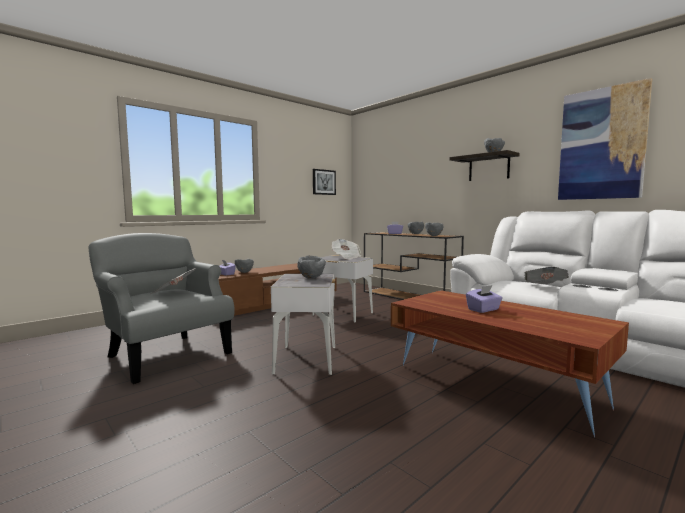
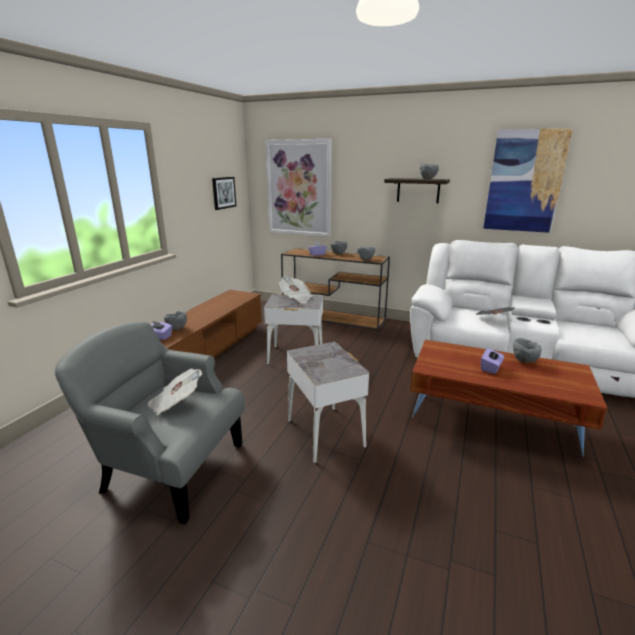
camera: 25 degrees left, 15 degrees up
grey bowl [297,256,326,278] -> grey bowl moved to [513,338,542,363]
none -> picture [265,139,332,237]

